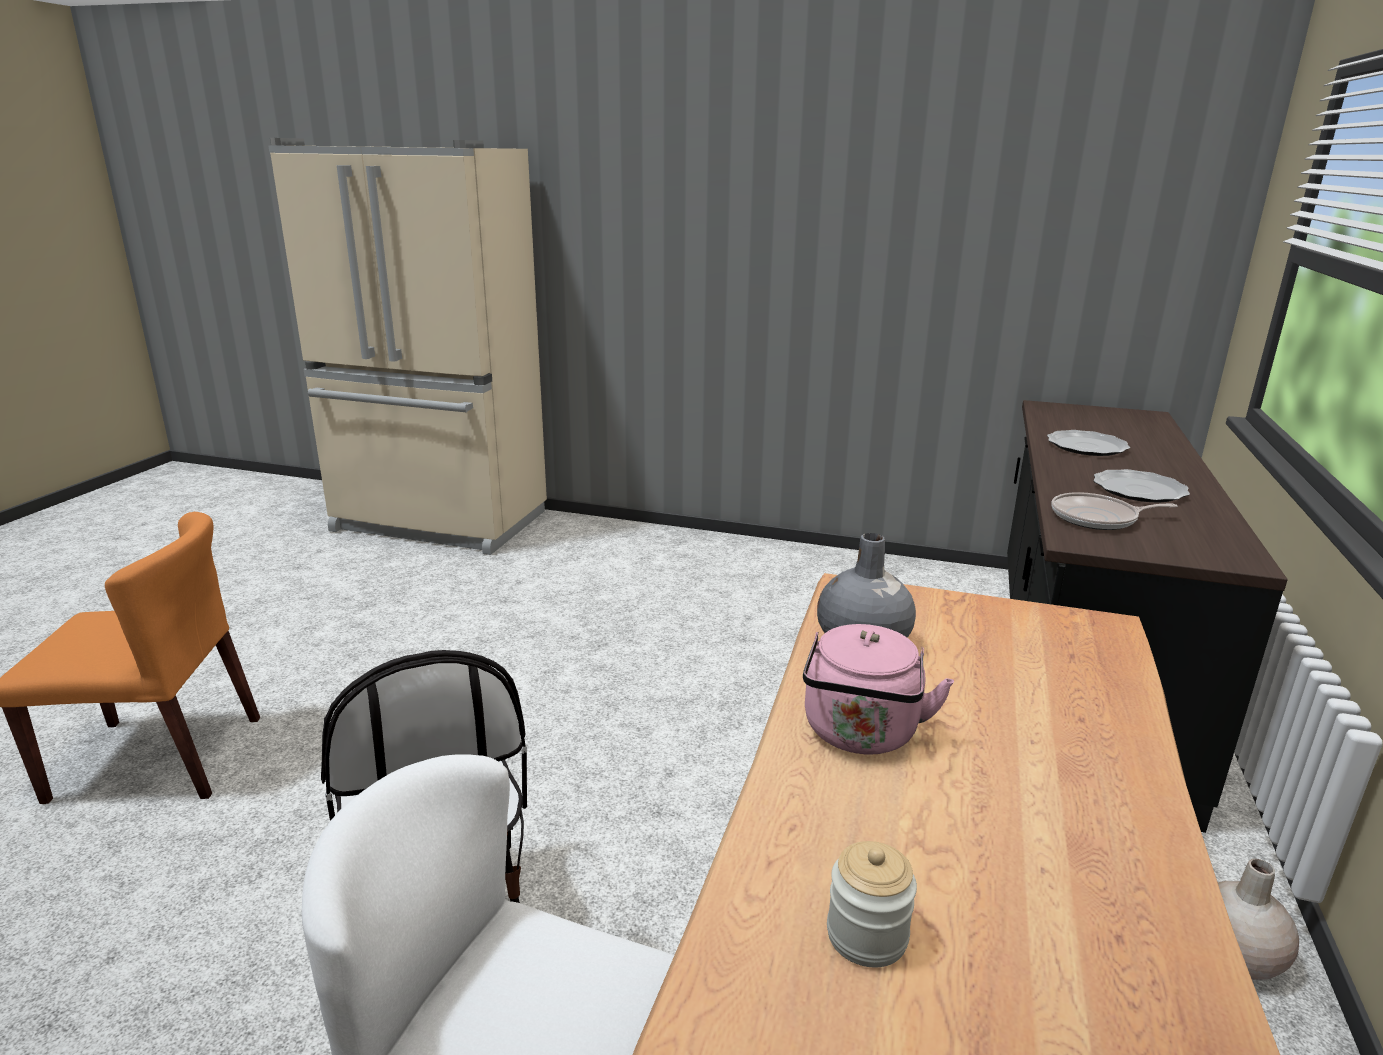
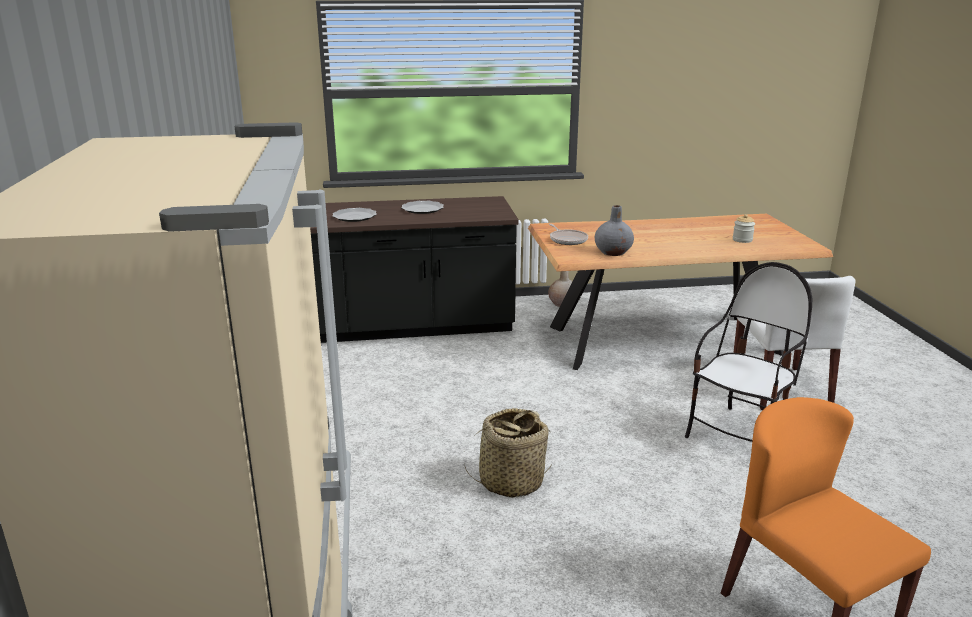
camera: 115 degrees left, 0 degrees up
pink kettle [803,624,954,755] -> none
frying pan [1051,492,1177,530] -> frying pan moved to [549,224,588,245]
none -> basket [464,408,551,498]

